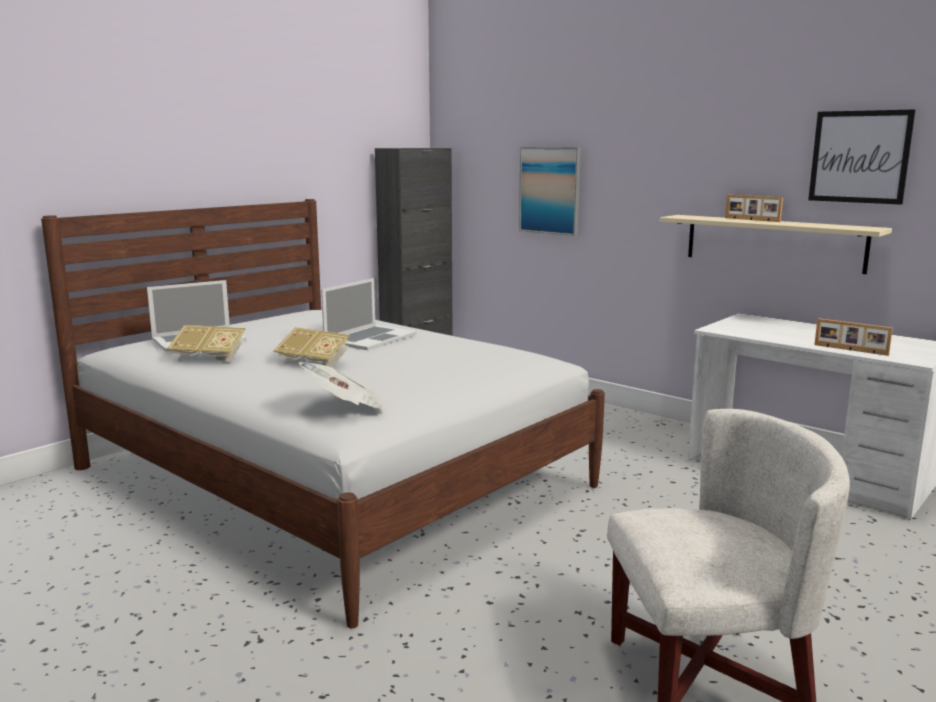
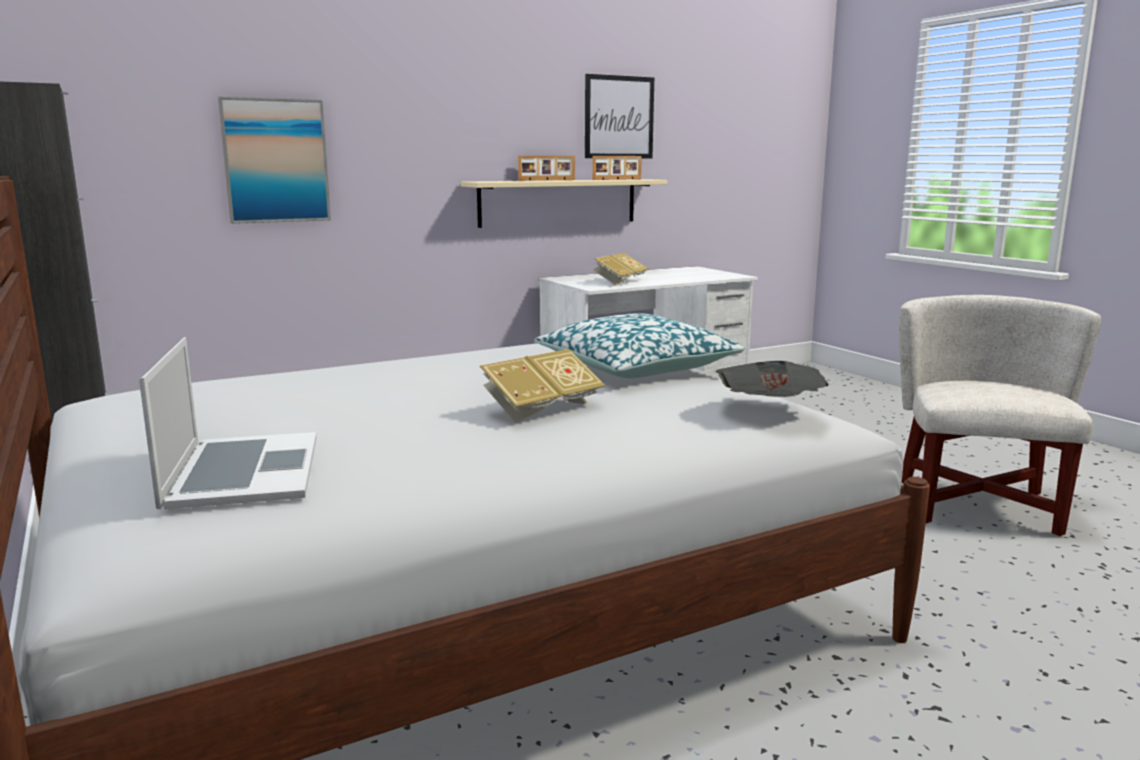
camera: 70 degrees left, 0 degrees up
book [167,325,246,363] -> book moved to [593,253,649,286]
laptop [321,278,417,350] -> none
picture frame [814,318,893,356] -> picture frame moved to [592,156,642,180]
none -> pillow [535,313,745,378]

